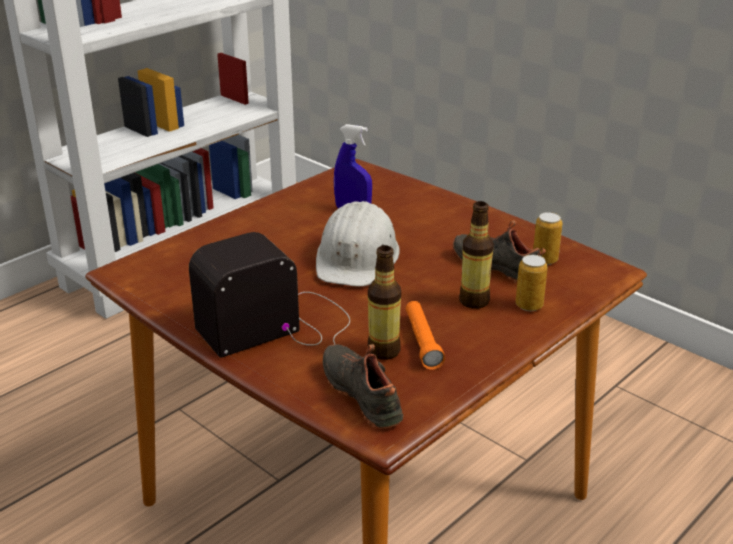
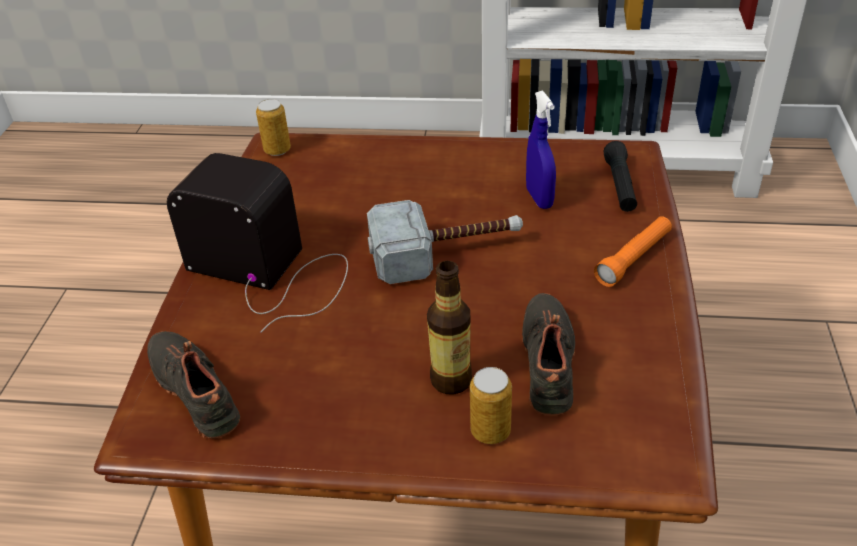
camera: 55 degrees right, 10 degrees up
white hard hat [316,201,400,287] -> hammer [367,200,523,284]
black shoe [323,344,403,429] -> black shoe turned 60 degrees counterclockwise [147,331,240,439]
bottle [368,245,401,360] -> none
orange flashlight [406,301,445,370] -> orange flashlight moved to [594,216,672,287]
can [533,212,563,265] -> can moved to [256,99,291,156]
none -> black flashlight [604,141,637,212]

